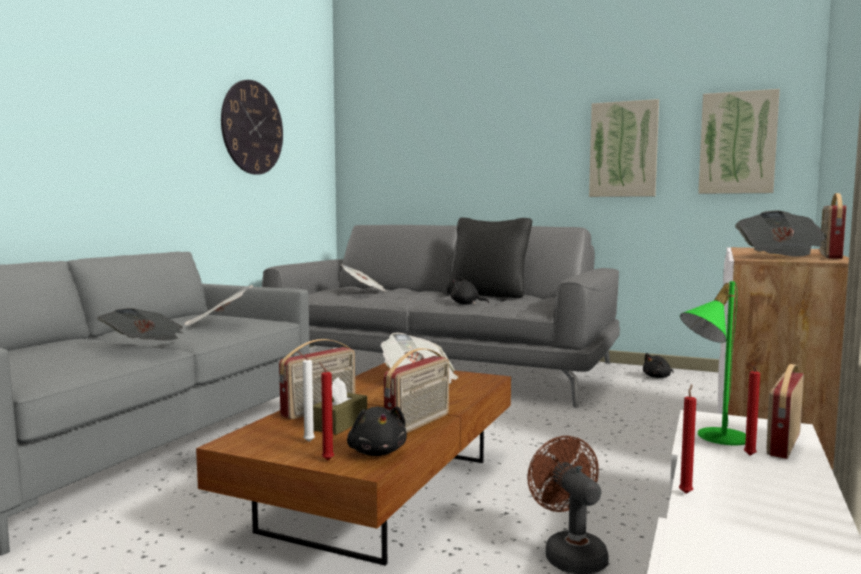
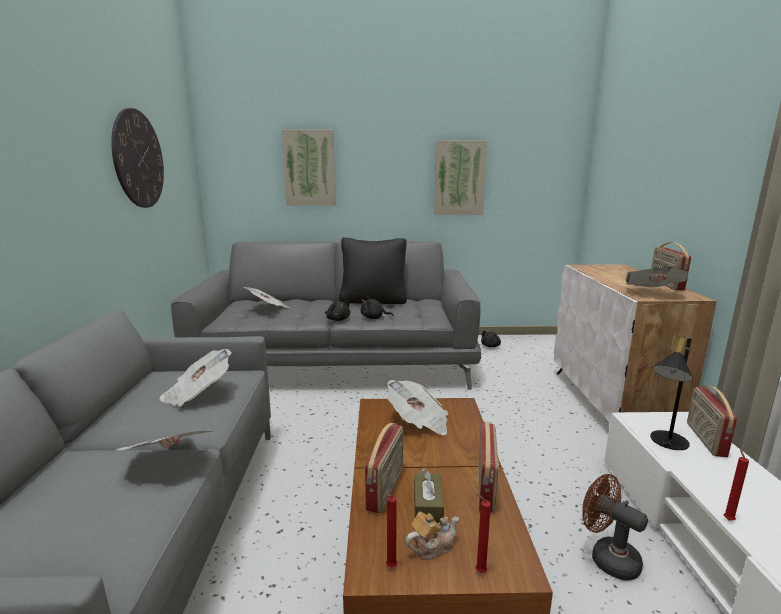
camera: 25 degrees left, 10 degrees up
white candle [298,352,315,442] -> teapot [405,512,459,560]
black plush toy [347,406,407,456] -> black plush toy moved to [325,300,350,321]
green table lamp [680,281,746,446] -> black table lamp [650,336,693,450]
picture [698,89,780,194] -> picture moved to [282,129,336,205]
red candle [744,364,760,456] -> red candle moved to [386,495,397,568]

